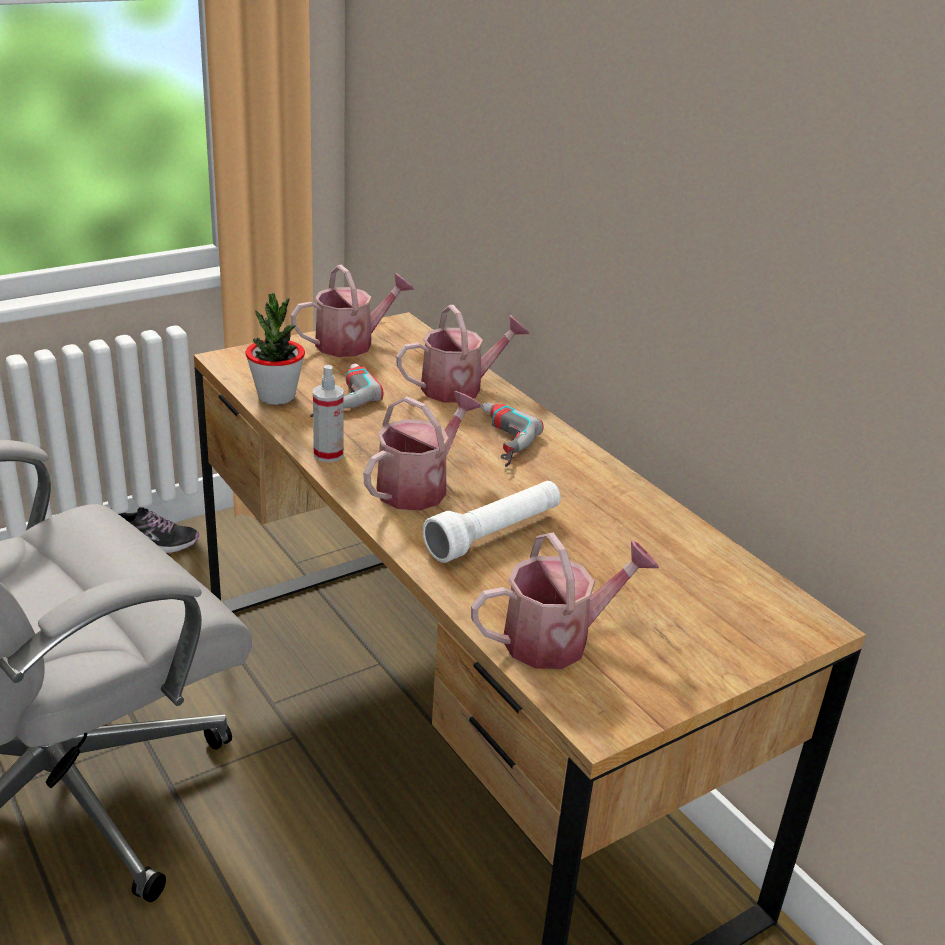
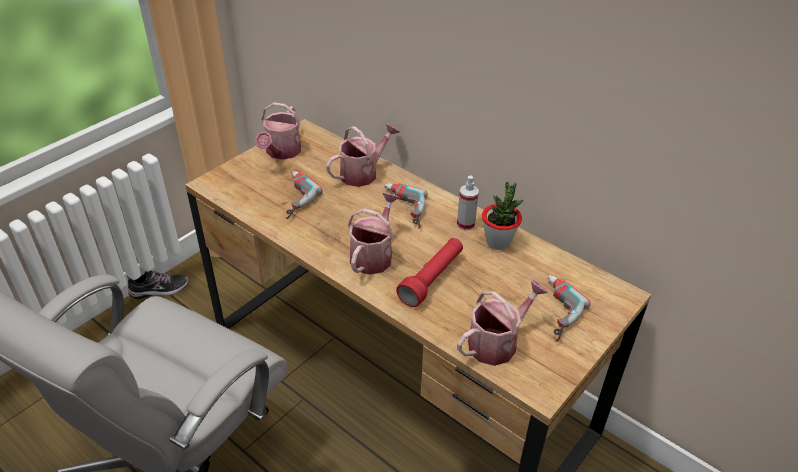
camera: 15 degrees left, 10 degrees up
potted plant [245,293,305,405] -> potted plant moved to [482,182,524,250]
watering can [291,265,414,357] -> watering can turned 150 degrees clockwise [255,102,301,160]
spray bottle [313,365,344,462] -> spray bottle moved to [457,176,479,230]
white flashlight [423,481,561,563] -> red flashlight [396,238,463,307]
none -> power drill [548,275,590,342]

